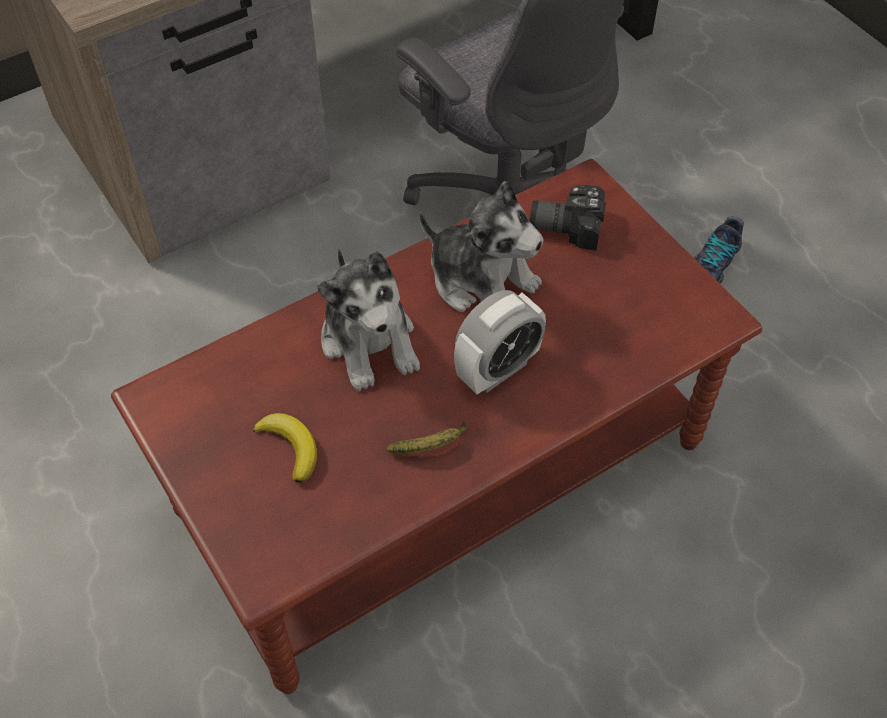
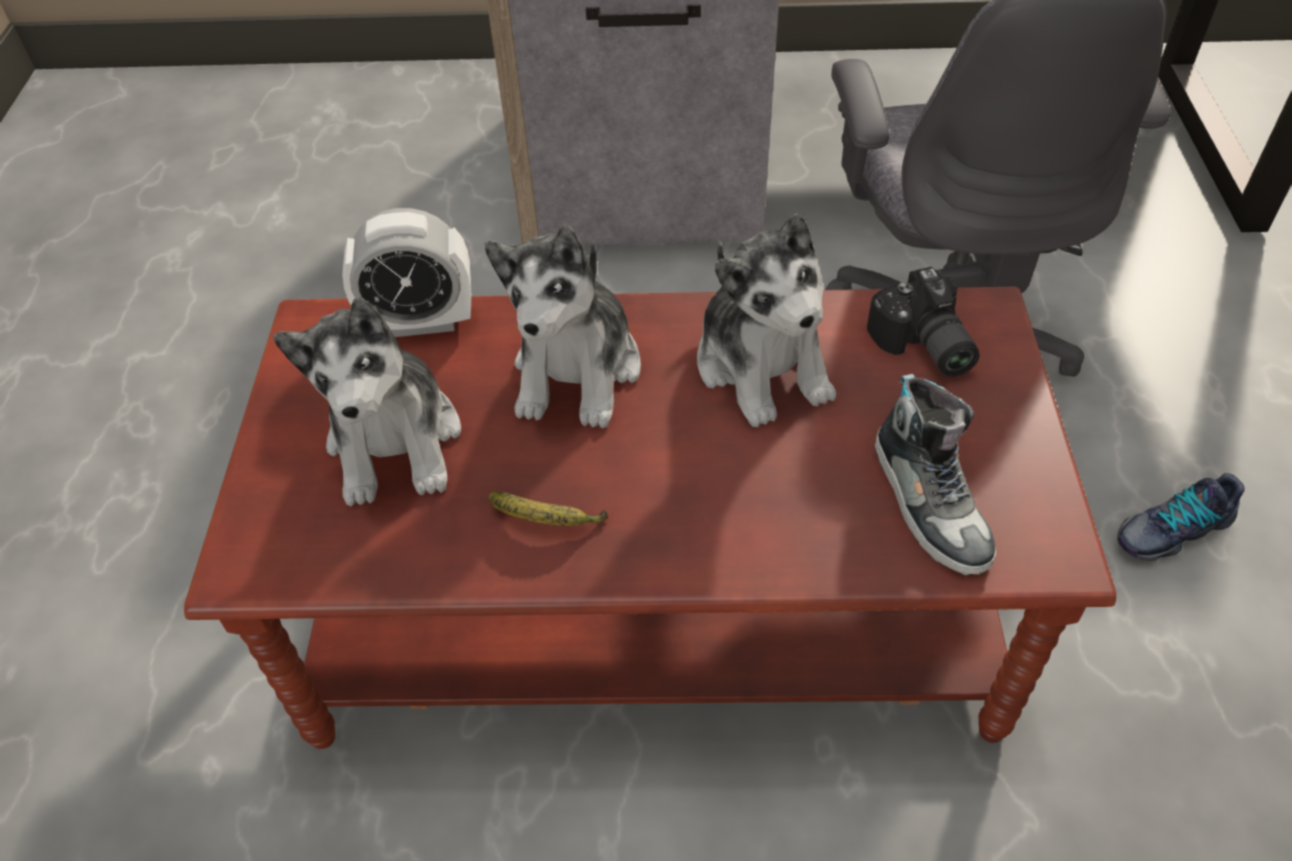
camera: 35 degrees right, 5 degrees down
banana [253,413,317,483] -> plush toy [273,297,461,506]
alarm clock [454,290,546,394] -> alarm clock moved to [342,208,471,337]
camera [530,185,606,250] -> camera turned 150 degrees counterclockwise [867,267,979,377]
none -> shoe [875,374,996,576]

